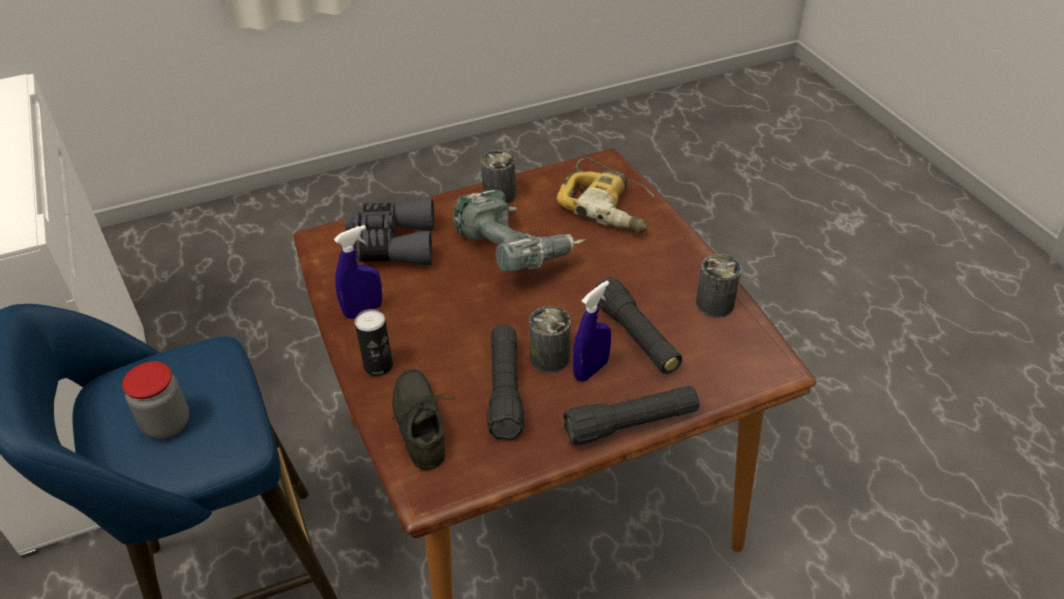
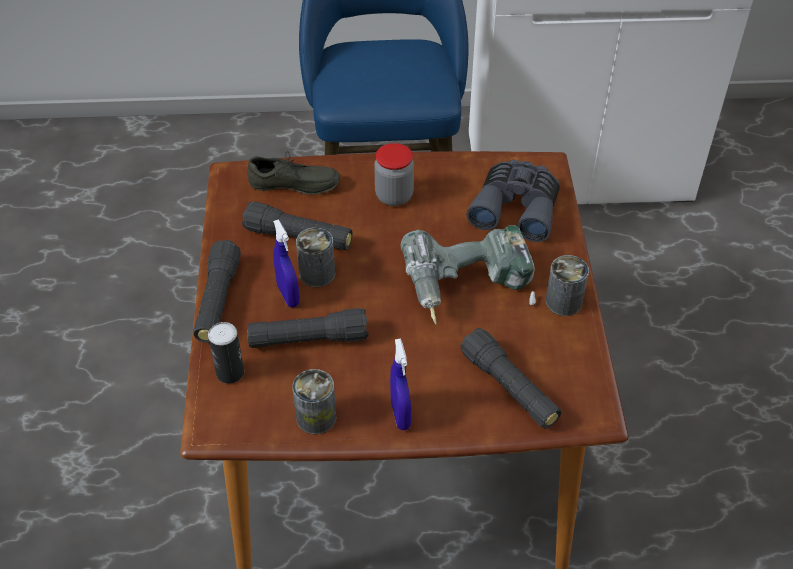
camera: 110 degrees right, 5 degrees up
jar [122,362,189,439] -> jar moved to [374,143,414,206]
blue spray bottle [334,225,382,319] -> blue spray bottle moved to [390,338,411,430]
can [355,309,393,376] -> can moved to [208,322,244,384]
power drill [557,157,654,233] -> black flashlight [460,328,561,429]

